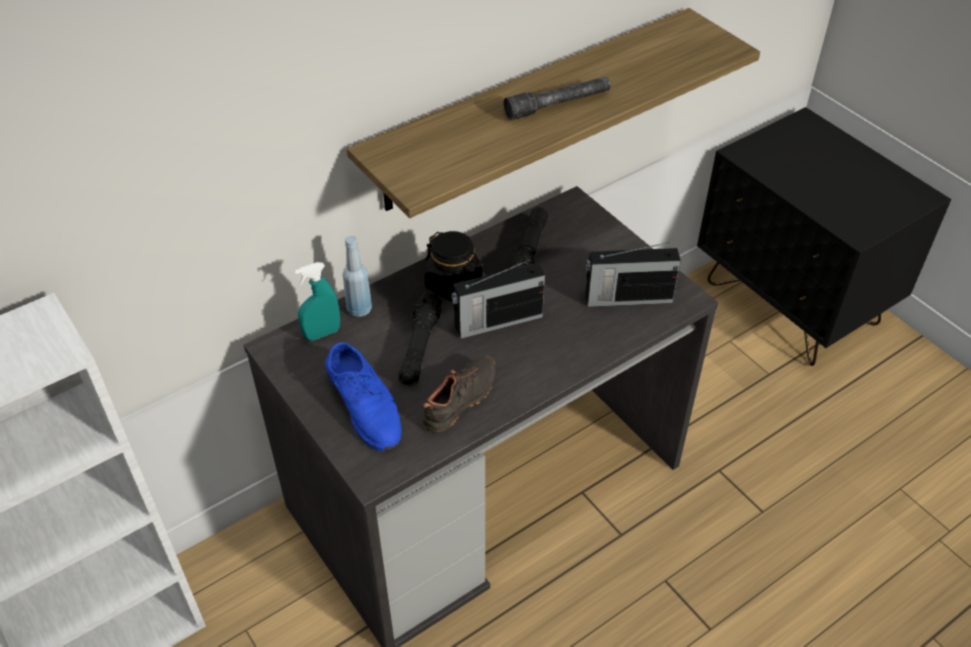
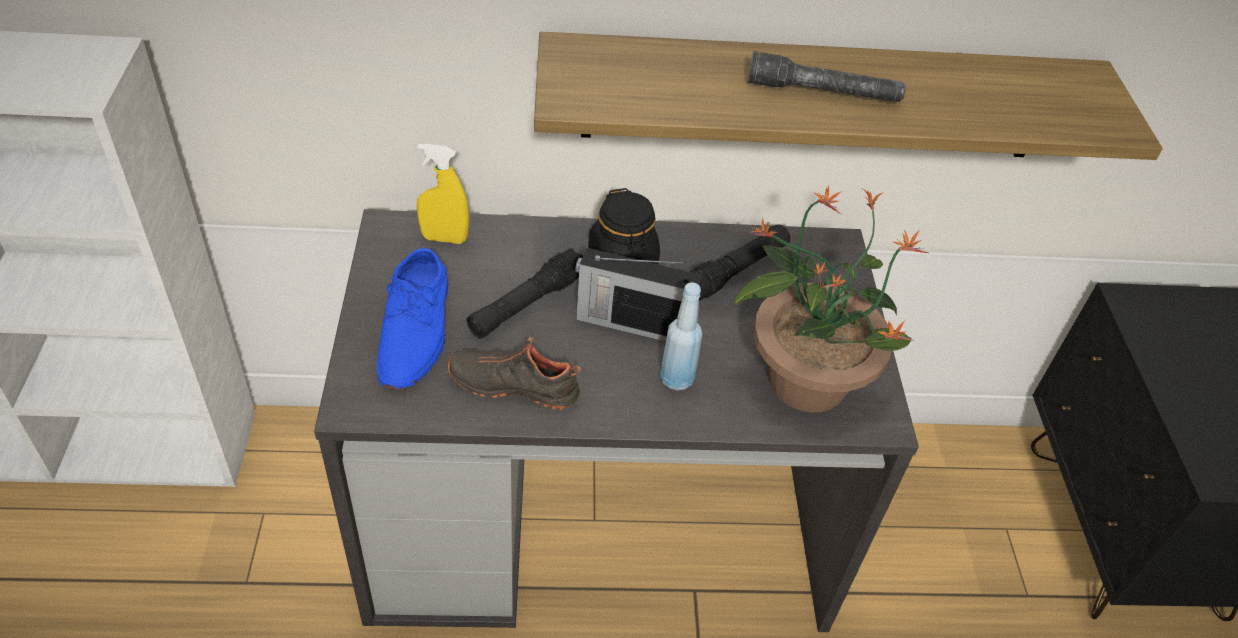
camera: 30 degrees right, 0 degrees up
turquoise spray bottle [295,262,340,341] -> yellow spray bottle [416,144,469,244]
blue bottle [343,236,372,317] -> blue bottle moved to [660,282,702,391]
black shoe [422,355,495,432] -> black shoe turned 150 degrees counterclockwise [448,337,581,410]
radio [585,242,681,307] -> potted plant [734,185,928,413]

